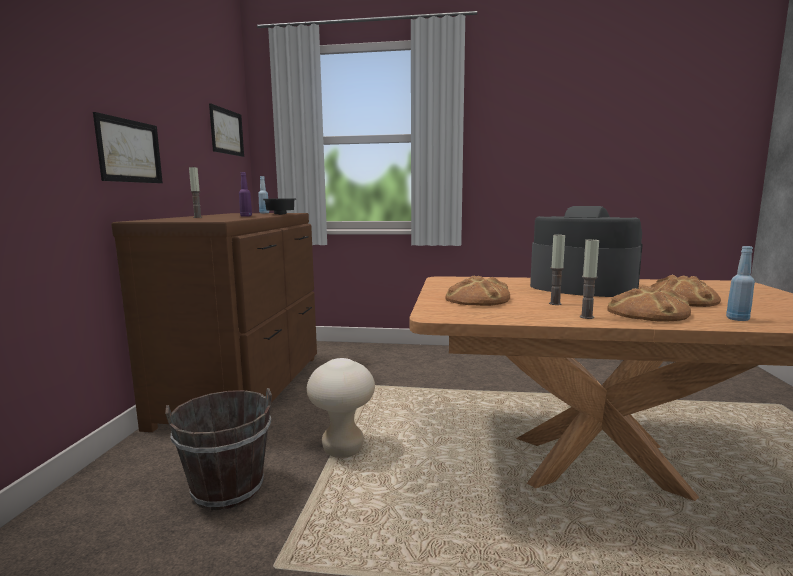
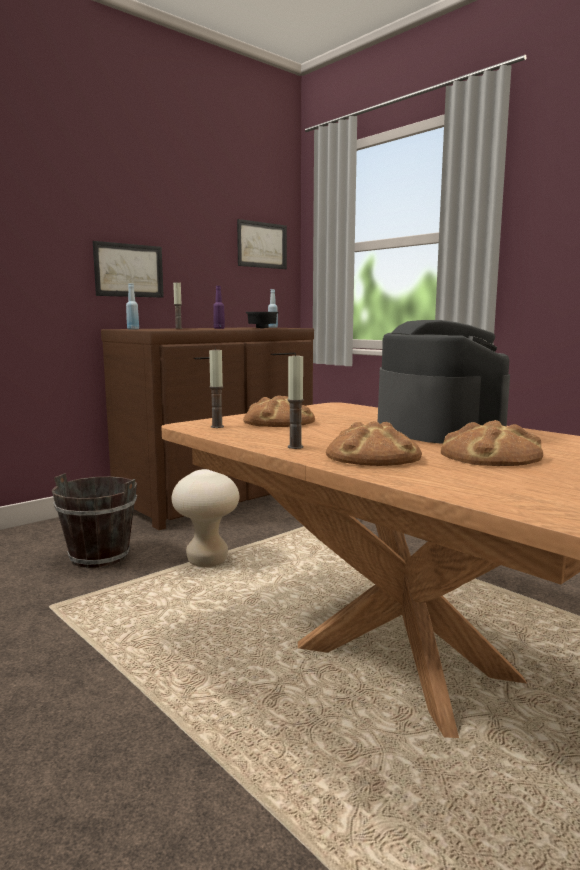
camera: 40 degrees right, 0 degrees up
candle [549,234,565,305] -> candle moved to [209,348,224,428]
blue bottle [726,246,755,321] -> blue bottle moved to [126,283,139,330]

